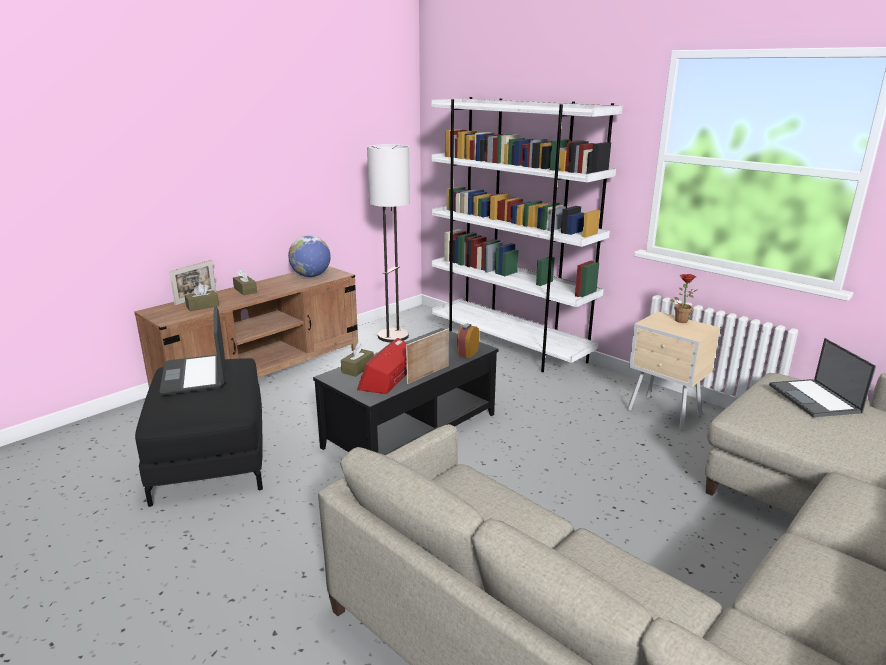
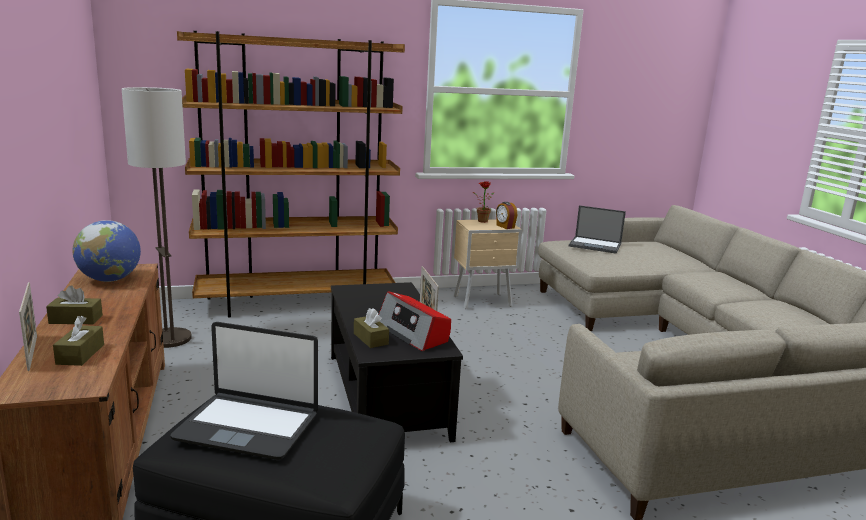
camera: 60 degrees left, 5 degrees down
white bookcase [431,97,623,372] -> brown bookcase [177,31,405,318]
alarm clock [457,324,480,358] -> alarm clock moved to [496,202,517,229]

